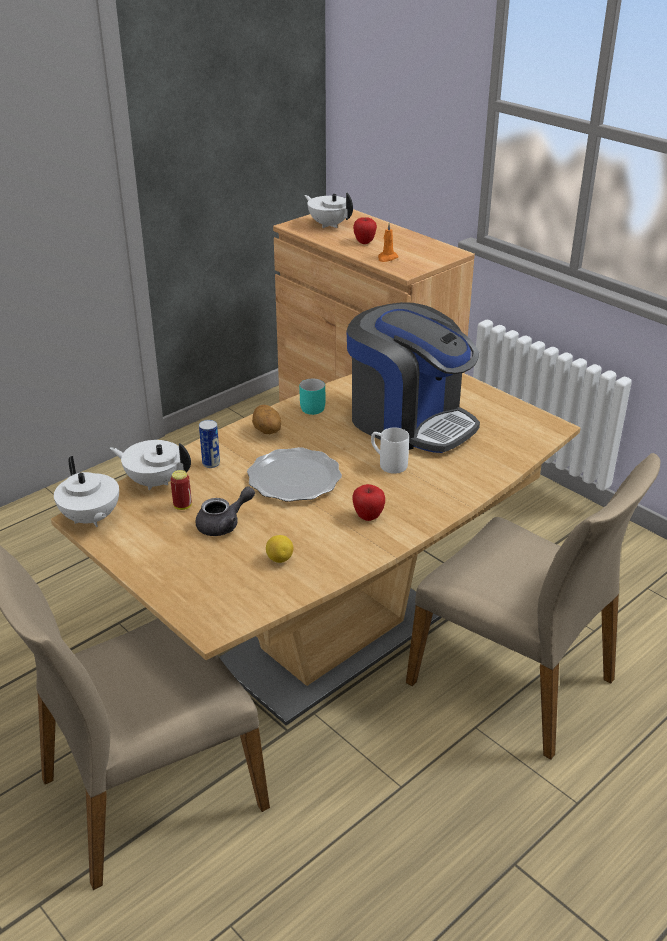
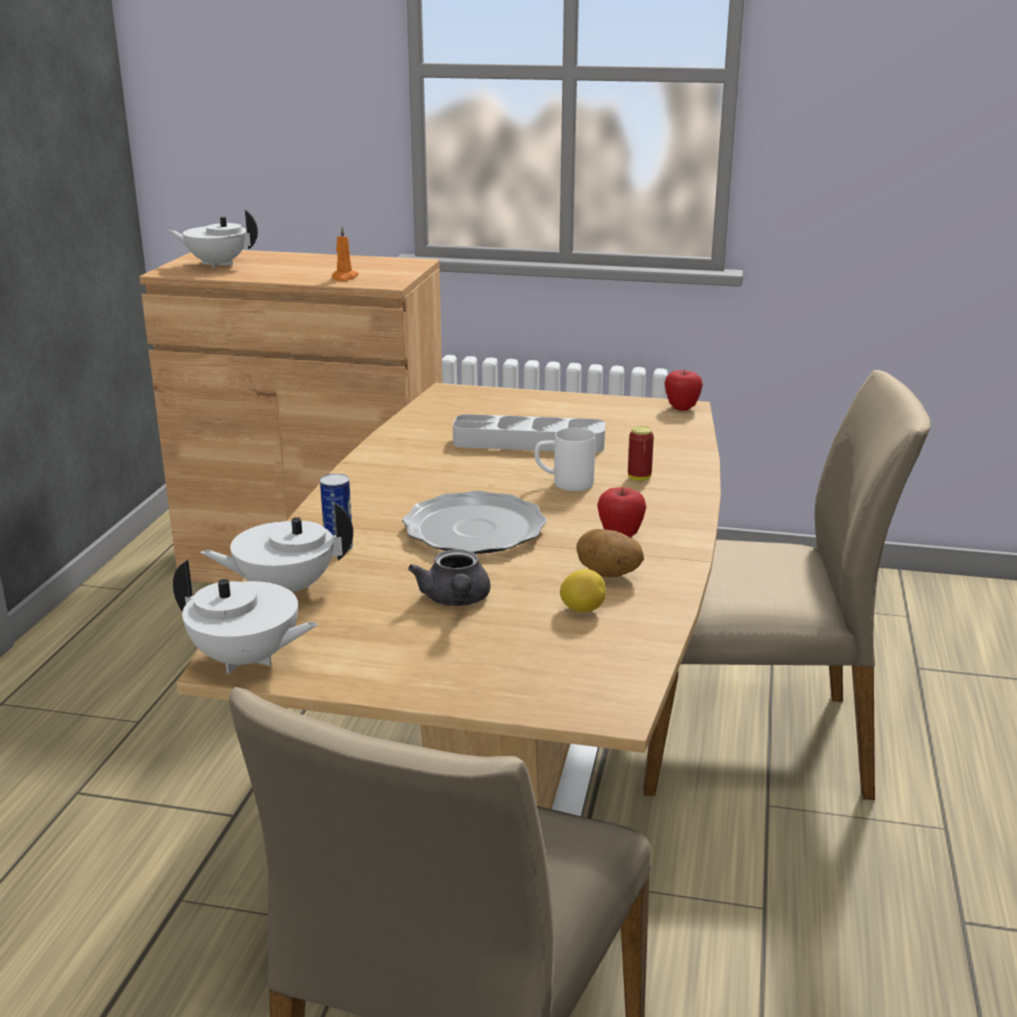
camera: 35 degrees left, 10 degrees down
can [170,470,192,510] -> can moved to [628,426,654,481]
grey teapot [195,487,255,536] -> grey teapot turned 150 degrees clockwise [408,549,490,606]
potato [252,405,281,434] -> potato moved to [576,529,644,577]
turquoise mug [299,379,325,415] -> none
coffee machine [346,302,480,453] -> grey tray [453,414,606,453]
apple [353,217,377,244] -> apple moved to [664,370,703,411]

